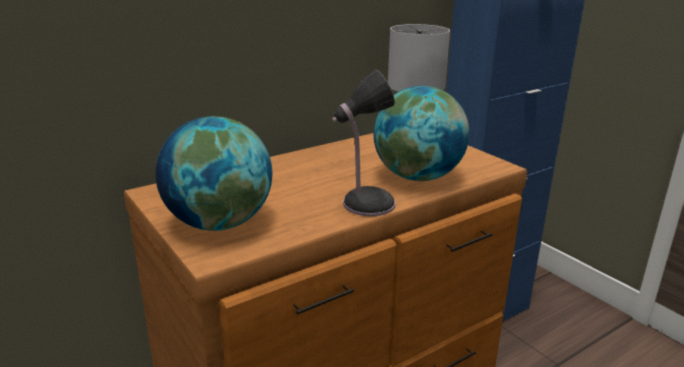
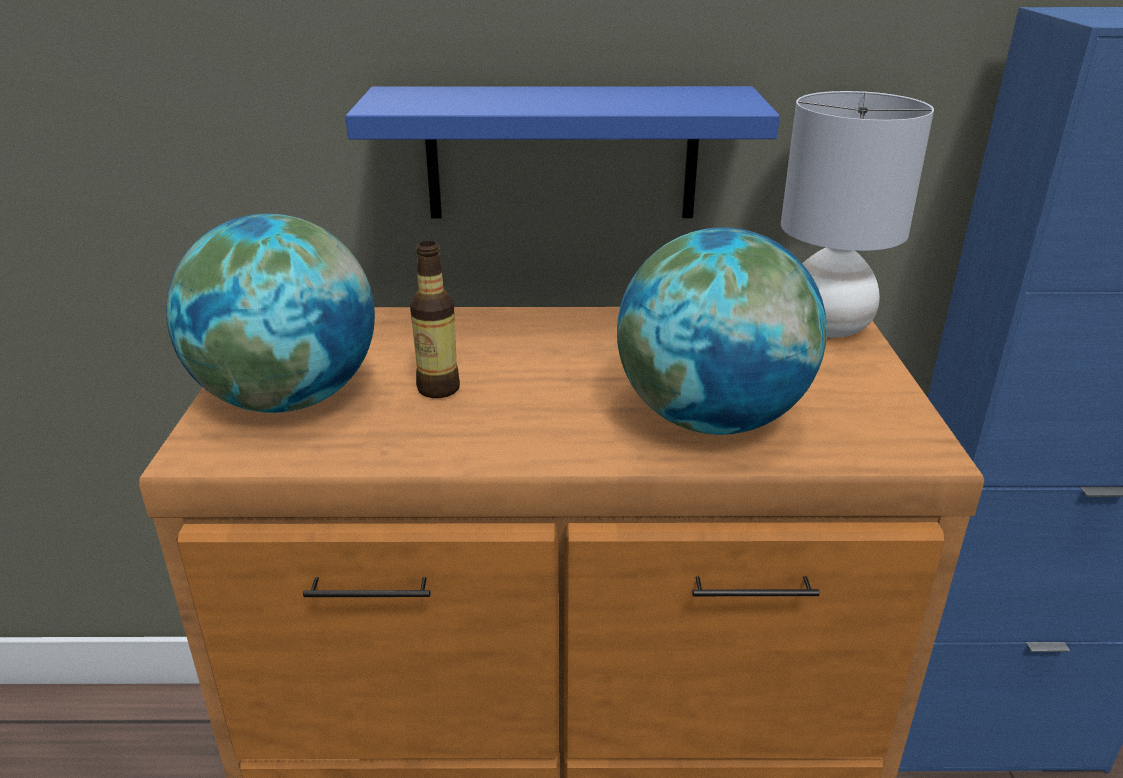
camera: 35 degrees right, 5 degrees up
table lamp [332,69,395,216] -> none
none -> blue shelf [345,86,780,219]
none -> bottle [410,241,460,398]

